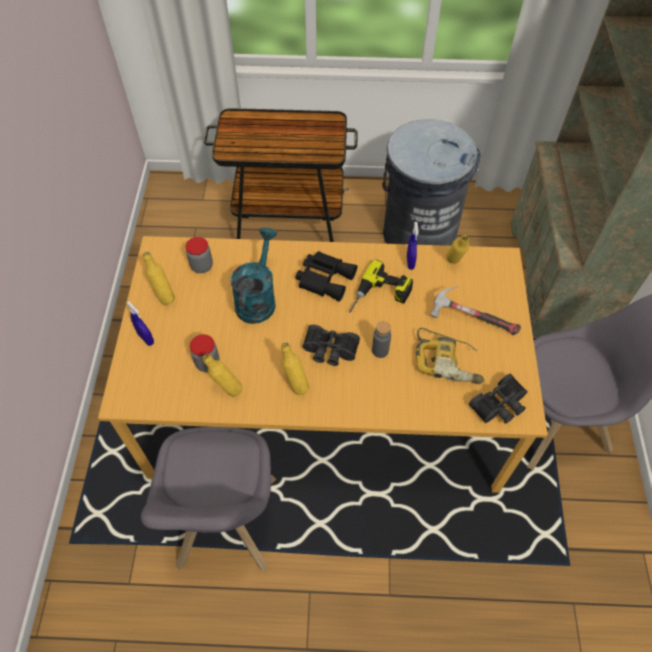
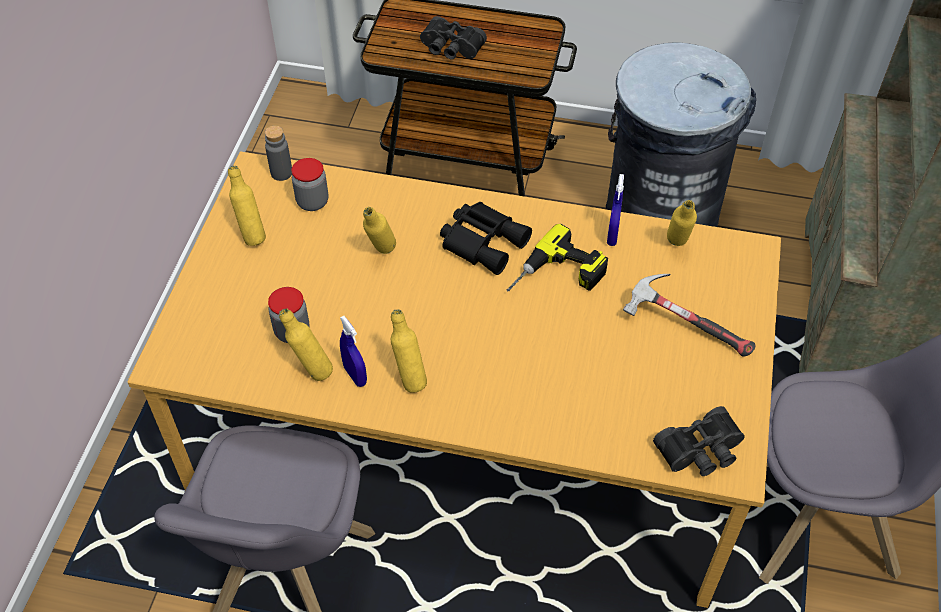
camera: 10 degrees right, 5 degrees down
blue spray bottle [127,301,154,346] -> blue spray bottle moved to [340,316,367,387]
turquoise watering can [231,227,277,324] -> yellow bottle [363,207,396,254]
black binoculars [302,325,360,366] -> black binoculars moved to [420,16,487,60]
grey bottle [372,321,391,358] -> grey bottle moved to [265,125,292,181]
power drill [416,328,485,384] -> none

